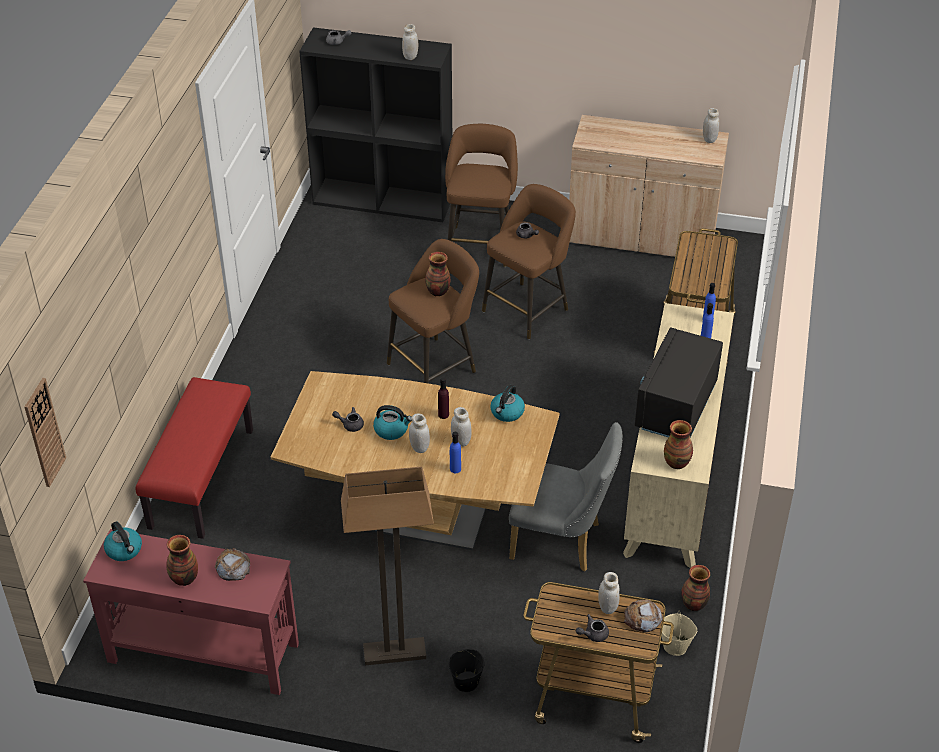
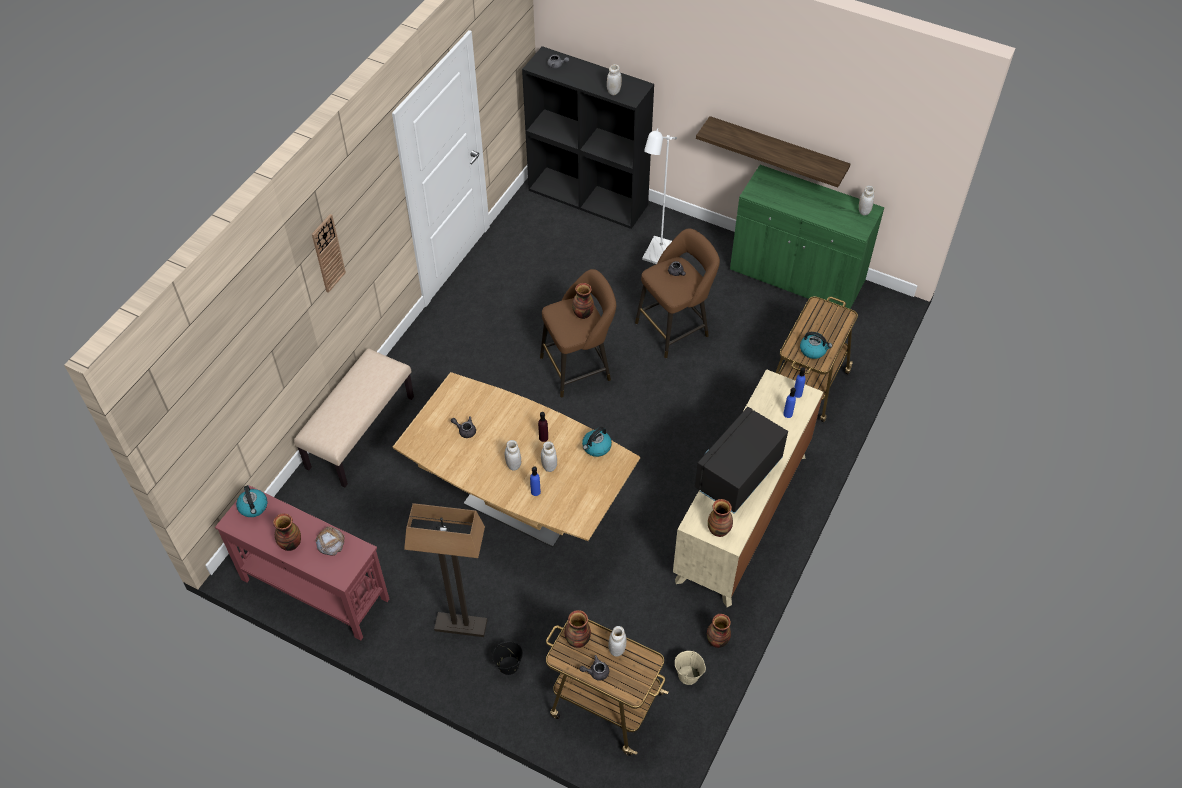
camera: 15 degrees right, 10 degrees up
wall clock [24,378,66,487] -> wall clock moved to [312,214,346,293]
red bench [136,377,253,539] -> beige bench [294,348,414,487]
kettle [373,405,412,440] -> kettle moved to [800,332,832,359]
brown stool [445,124,518,267] -> white floor lamp [642,128,677,264]
grey chair [509,422,623,572] -> none
beige cabinet [569,115,729,262] -> green cabinet [730,165,885,309]
bread [624,600,663,632] -> none
none -> vase [564,610,591,648]
none -> shelf [696,116,851,188]

